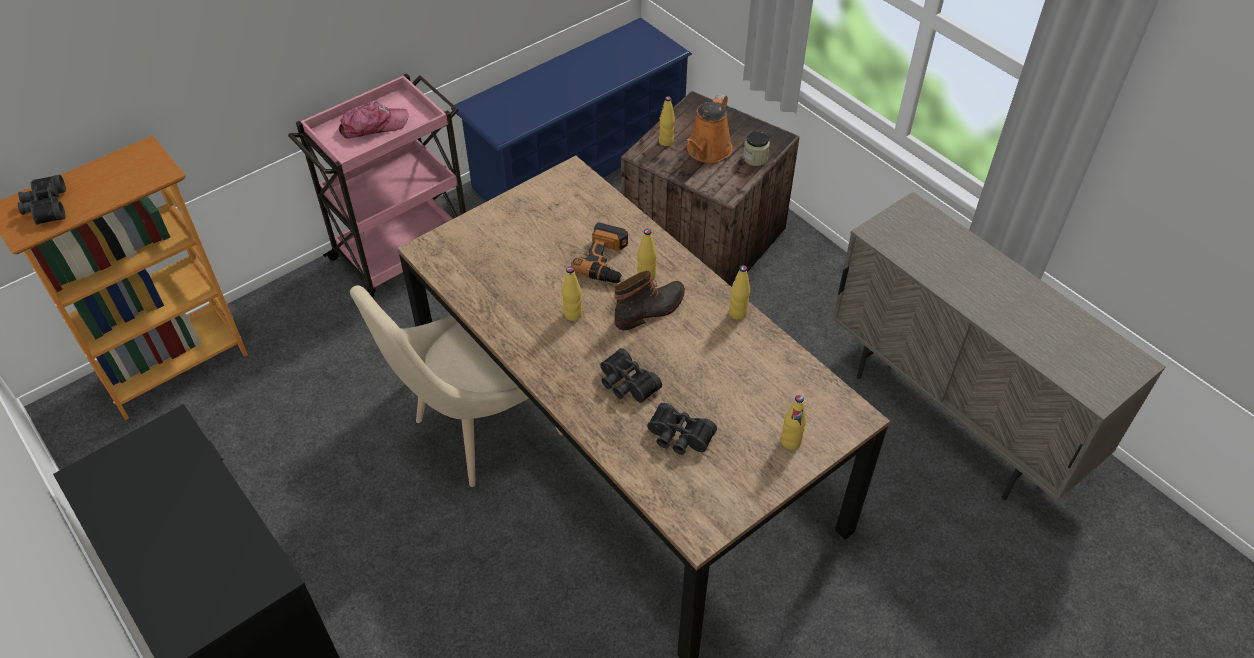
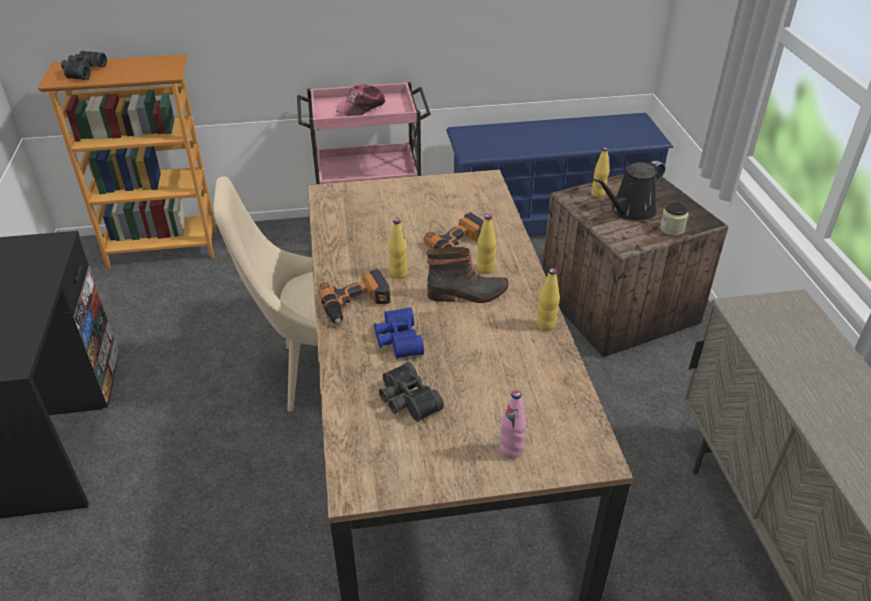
camera: 30 degrees right, 10 degrees down
cap [339,100,408,138] -> cap turned 120 degrees clockwise [336,84,386,116]
black binoculars [600,348,662,403] -> blue binoculars [374,307,424,359]
orange watering can [685,94,732,163] -> black watering can [594,161,666,221]
yellow bottle [781,395,806,450] -> pink bottle [500,391,526,459]
none -> power drill [318,269,391,324]

